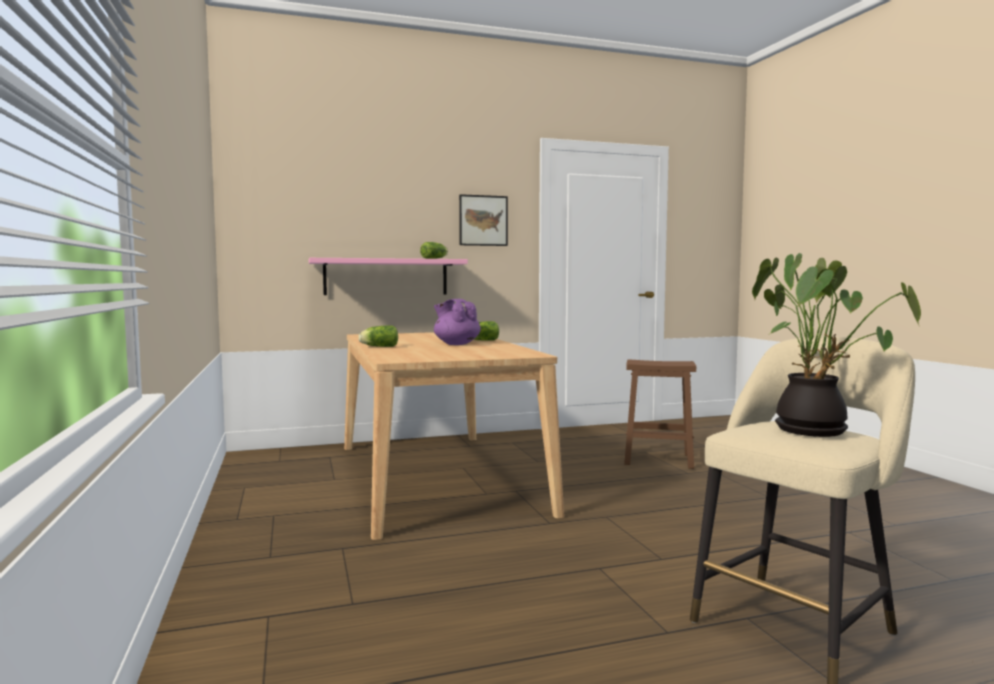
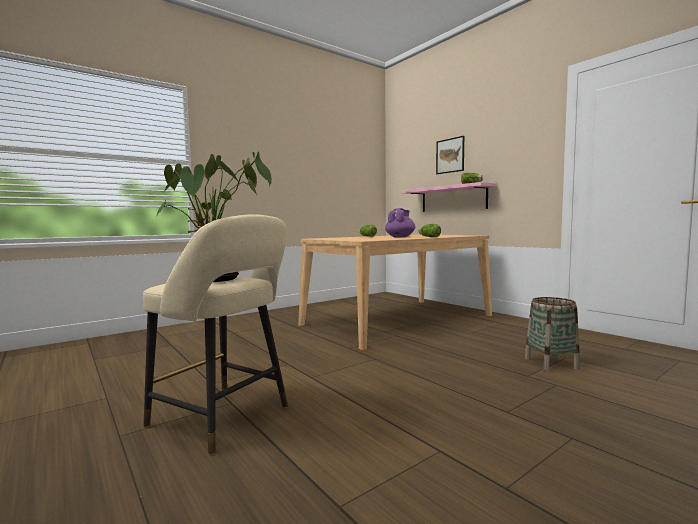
camera: 70 degrees right, 0 degrees up
picture [459,194,508,246] -> picture moved to [436,136,464,174]
brown stool [624,359,696,469] -> basket [525,297,580,371]

